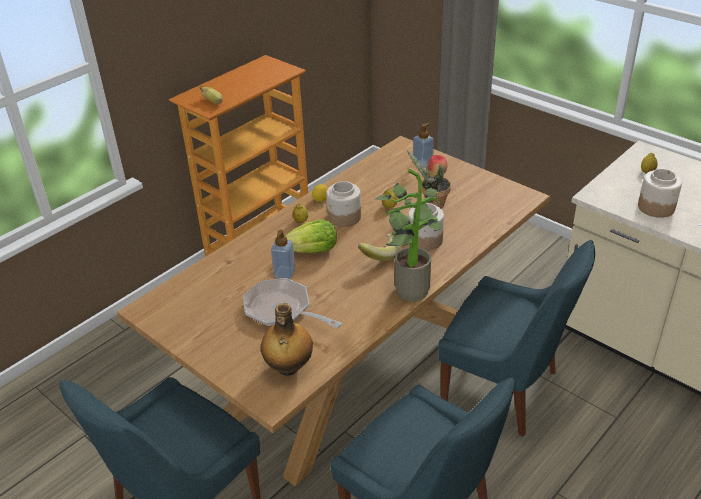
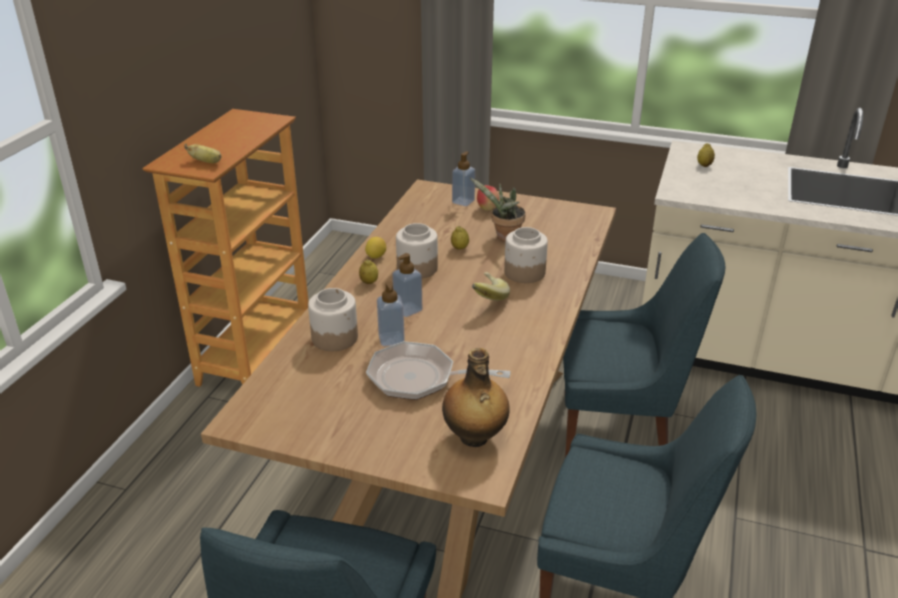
camera: 25 degrees left, 5 degrees down
lettuce [285,219,337,253] -> soap dispenser [392,253,422,317]
potted plant [375,169,442,302] -> none
jar [638,169,682,218] -> jar moved to [308,288,358,351]

